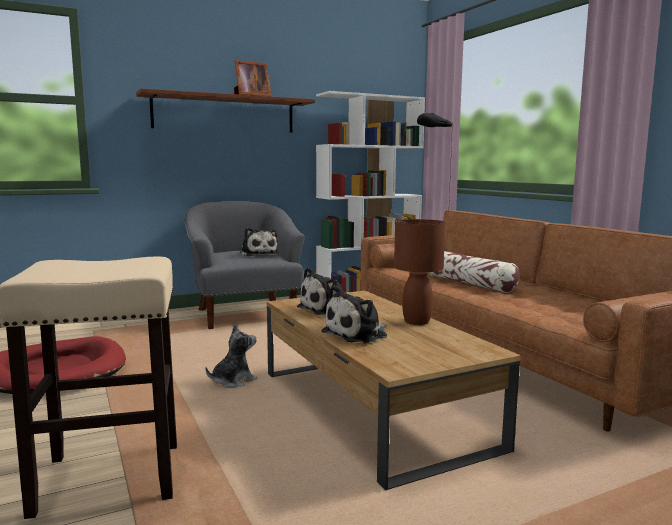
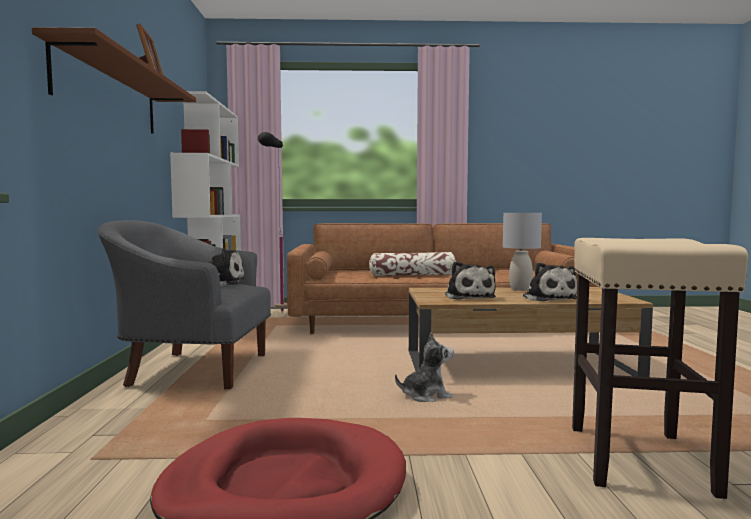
camera: 65 degrees left, 5 degrees down
plush toy [205,324,257,388] -> plush toy turned 90 degrees clockwise [395,332,454,402]
brown table lamp [394,219,445,325] -> grey table lamp [503,213,542,291]

